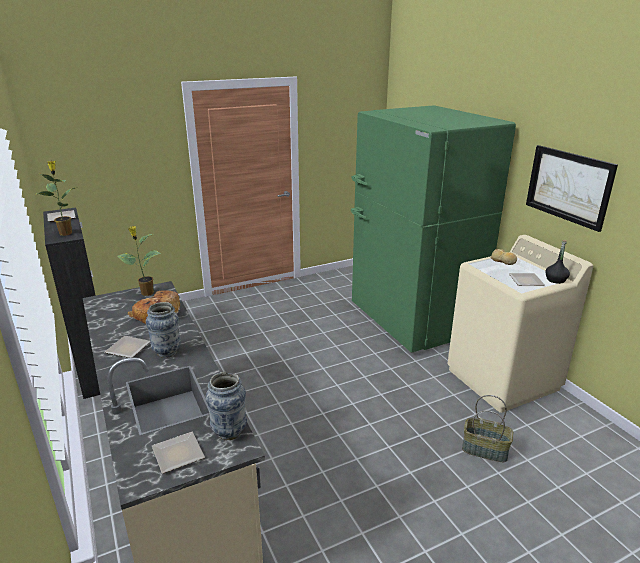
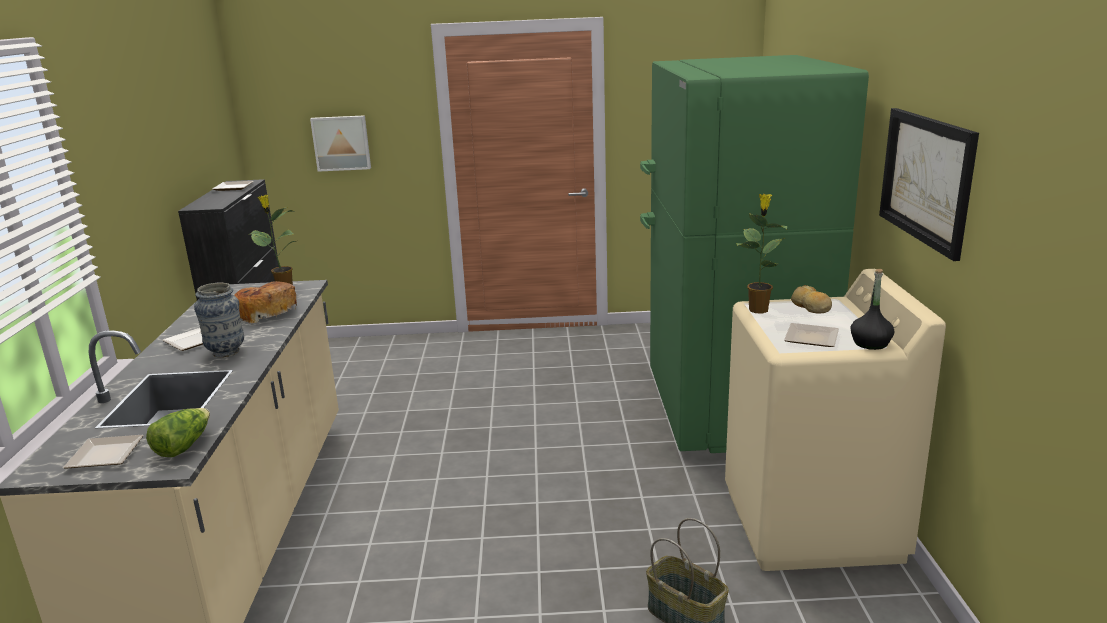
camera: 25 degrees right, 5 degrees down
potted plant [35,161,75,236] -> potted plant moved to [736,194,788,313]
vase [206,372,247,440] -> lettuce [146,408,210,457]
none -> picture [310,115,371,172]

